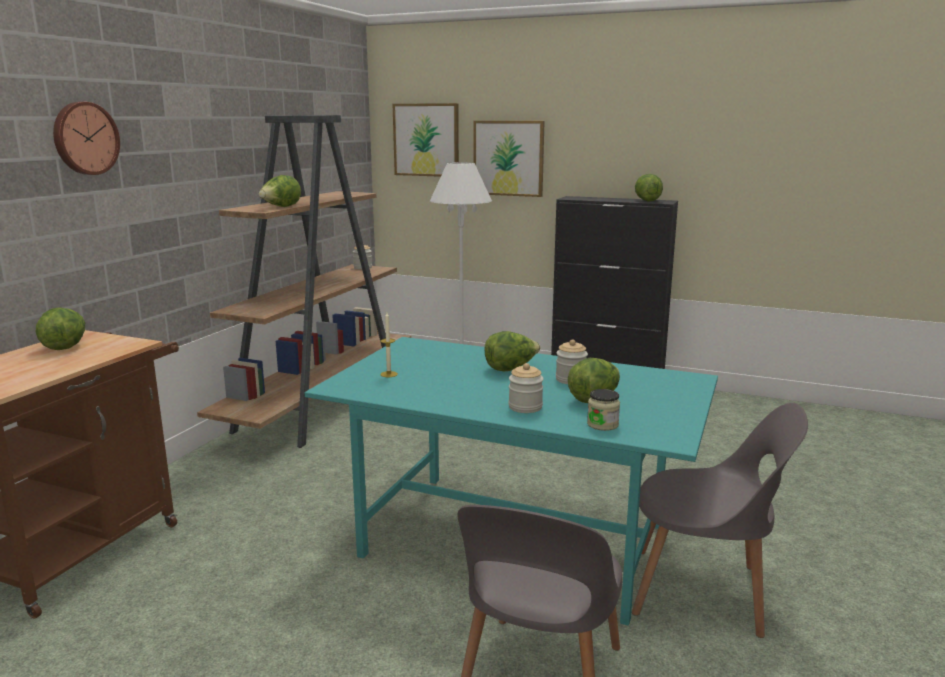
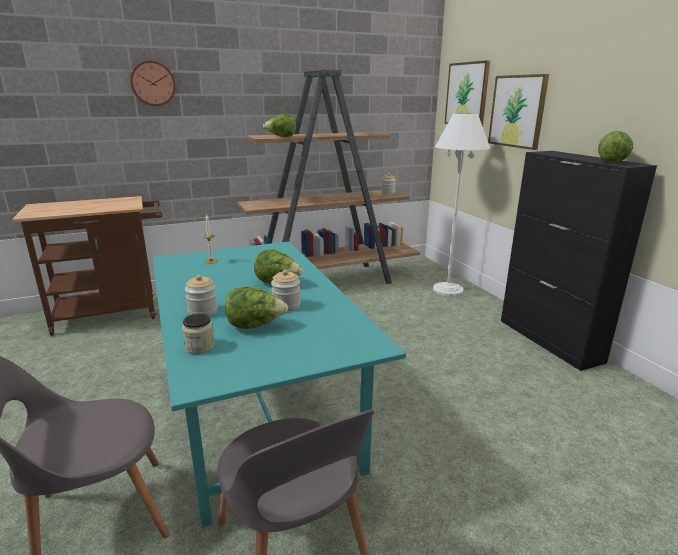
camera: 45 degrees right, 5 degrees up
lettuce [36,307,85,350] -> none

